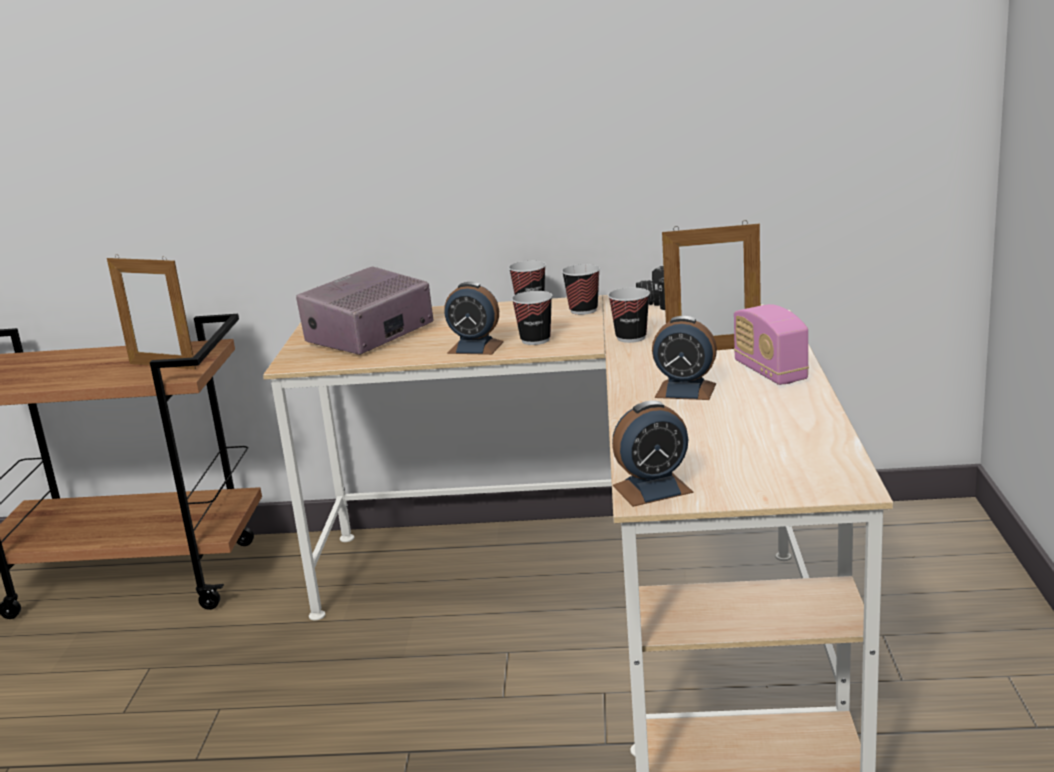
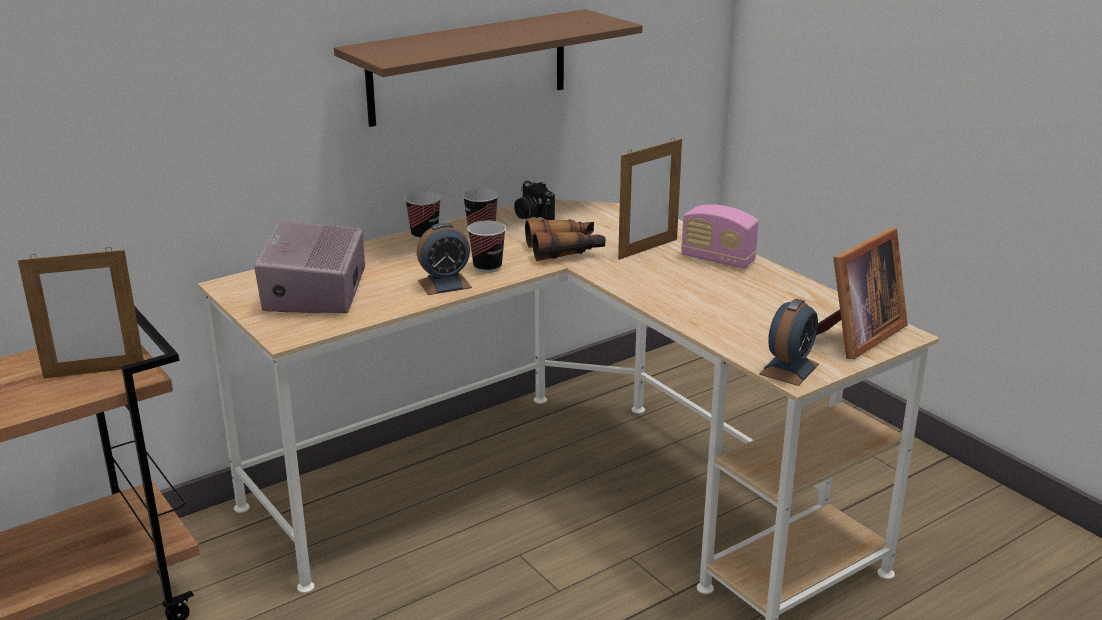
camera: 40 degrees left, 5 degrees up
cup [608,288,650,343] -> binoculars [525,219,605,261]
alarm clock [652,316,717,400] -> none
none -> brown shelf [334,9,642,127]
none -> picture frame [816,228,908,359]

